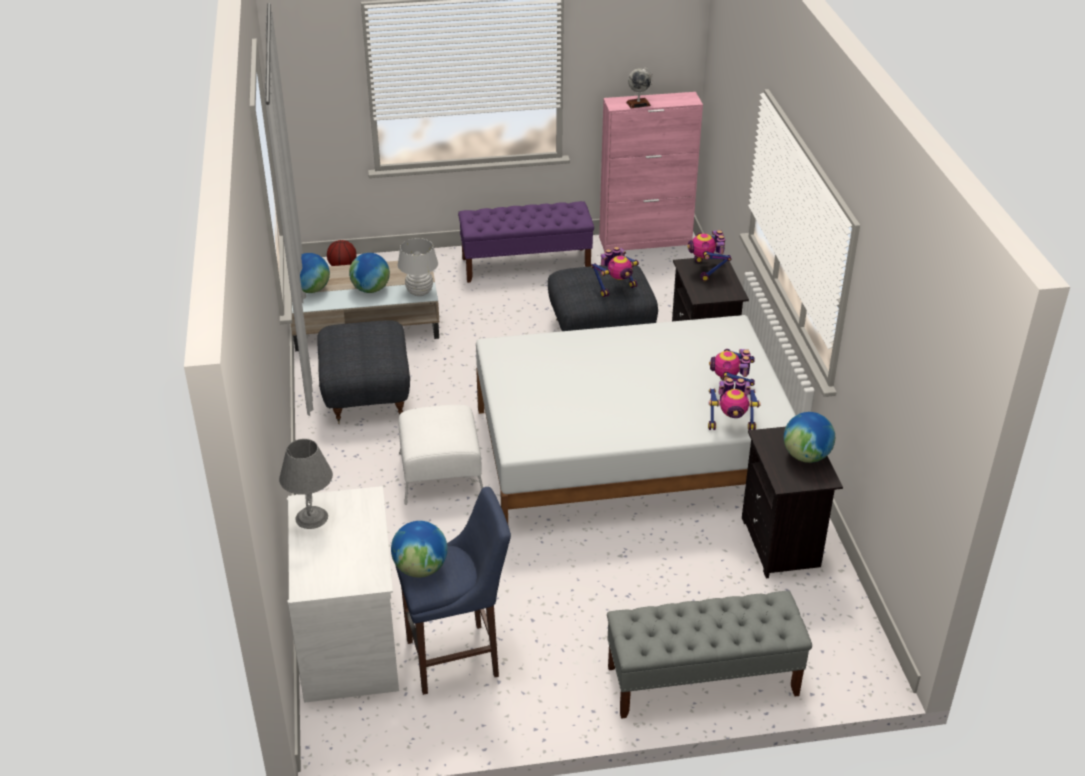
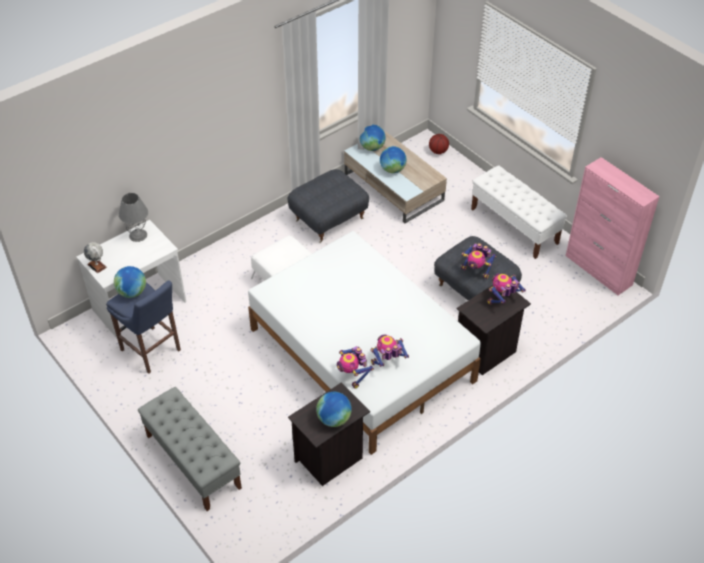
camera: 60 degrees right, 10 degrees up
white table lamp [398,238,438,296] -> none
purple bench [458,201,594,283] -> white bench [471,166,567,259]
globe [626,68,653,108] -> globe moved to [84,242,107,273]

